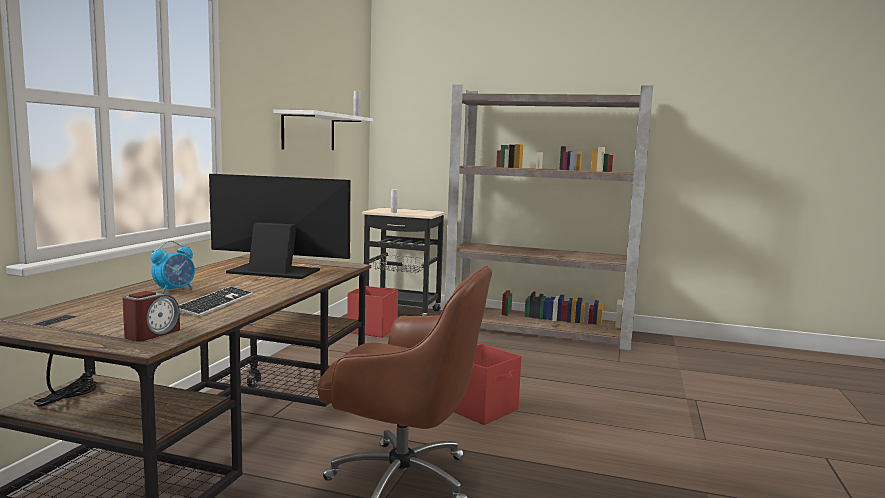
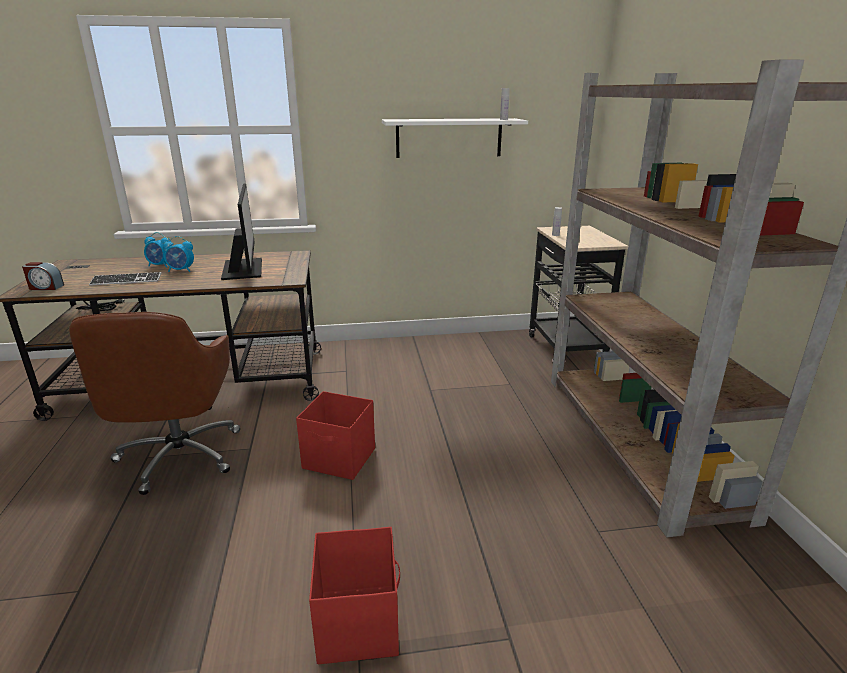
camera: 65 degrees right, 15 degrees up
red storage box [347,286,398,338] -> red storage box moved to [309,527,400,664]
none -> alarm clock [163,236,194,272]

